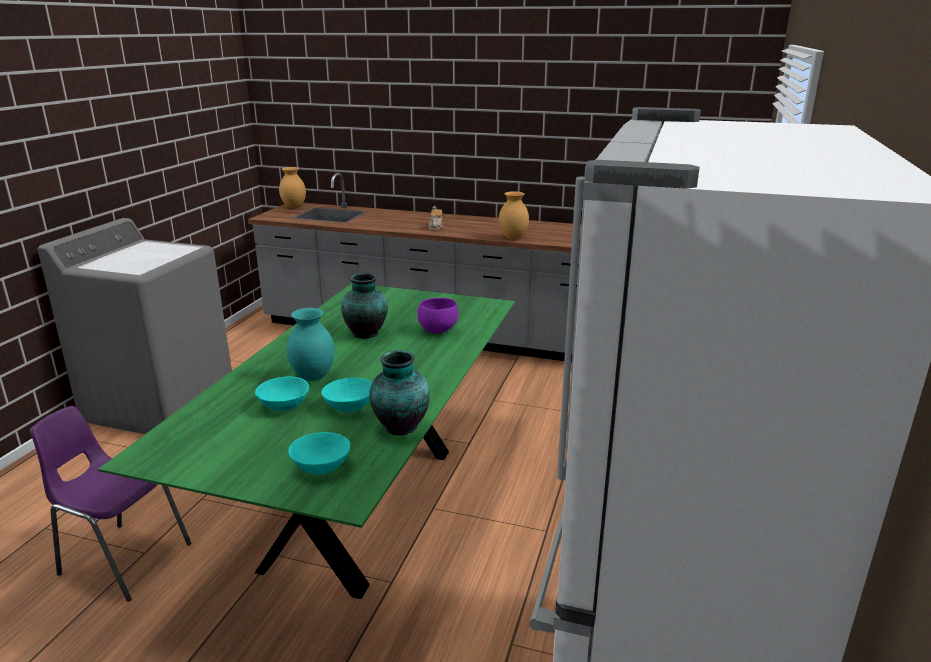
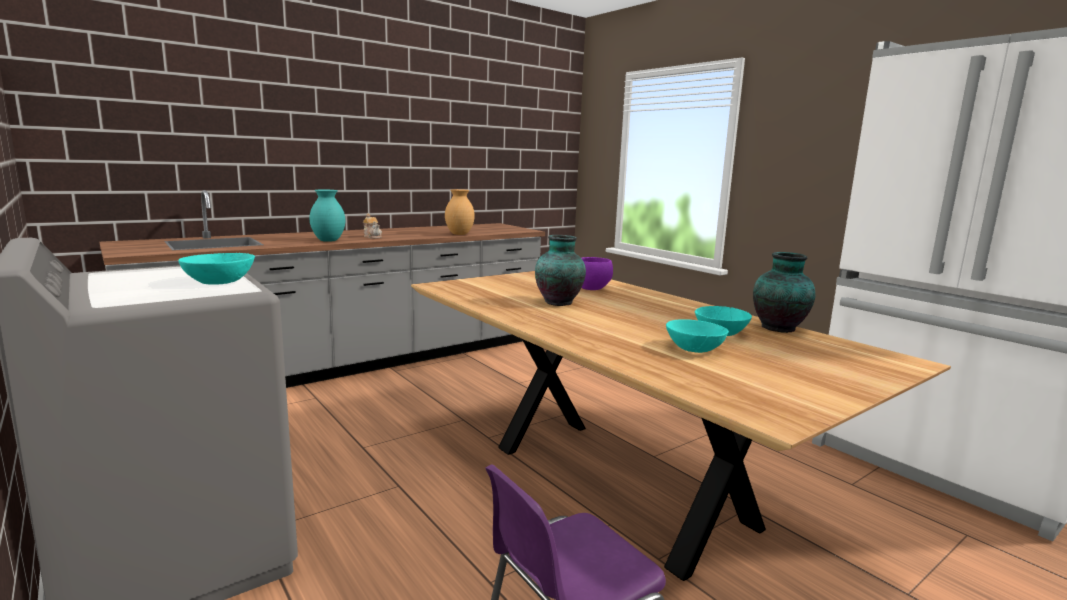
camera: 55 degrees left, 10 degrees down
green dining table [98,283,515,599] -> brown dining table [411,271,951,581]
brown vase [279,167,306,208] -> none
turquoise vase [287,308,335,381] -> turquoise vase moved to [310,190,345,242]
turquoise bowl [288,432,350,475] -> turquoise bowl moved to [178,253,255,285]

